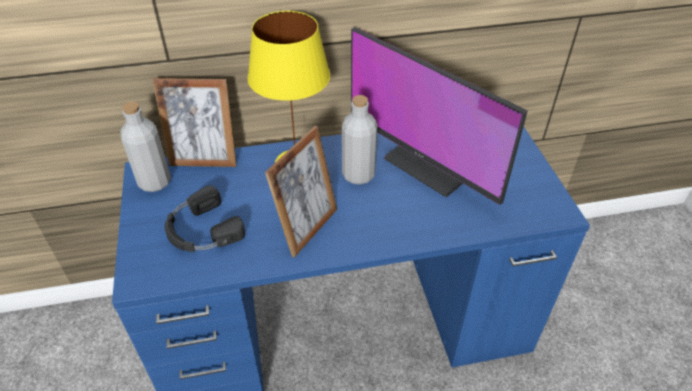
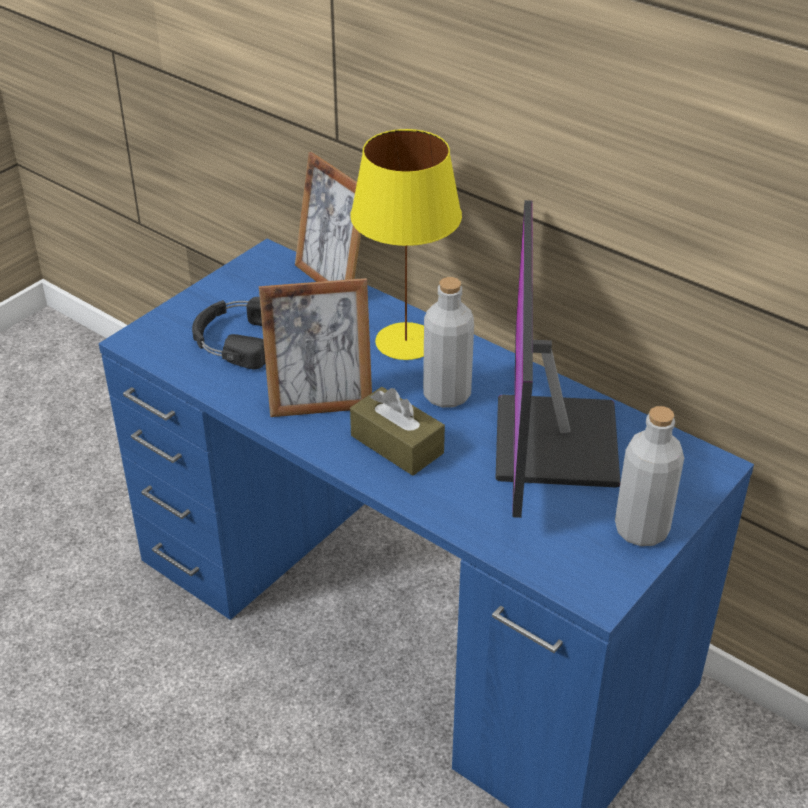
camera: 50 degrees right, 5 degrees down
grey bottle [120,102,171,192] -> grey bottle moved to [615,406,684,546]
none -> brown tissue box [350,387,445,476]

